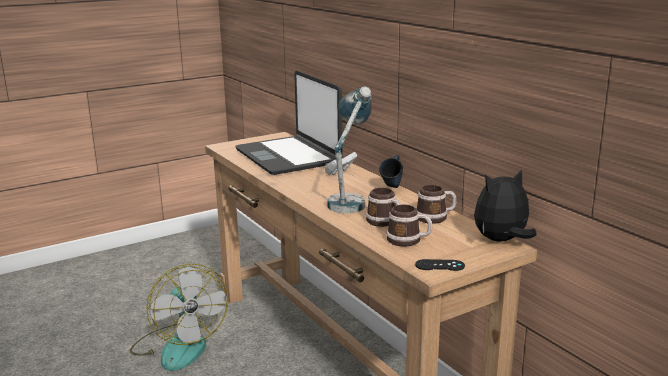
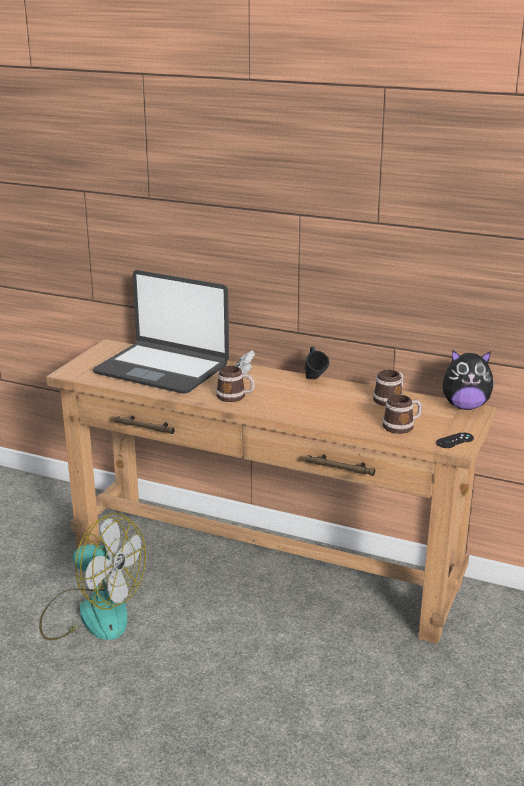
camera: 35 degrees left, 5 degrees up
table lamp [327,86,372,213] -> none
mug [366,188,401,227] -> mug moved to [216,366,255,402]
plush toy [474,169,537,241] -> plush toy turned 120 degrees counterclockwise [442,350,495,410]

